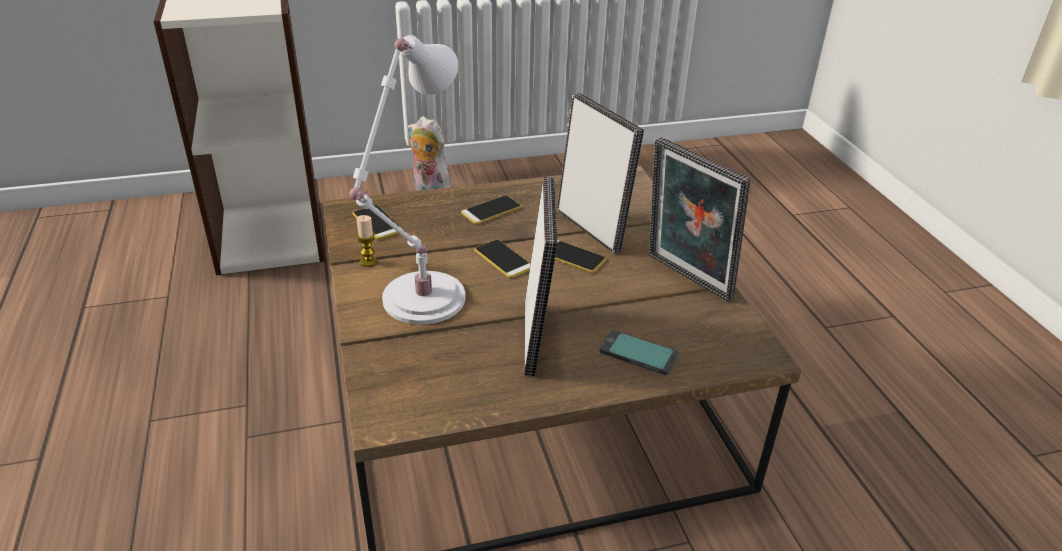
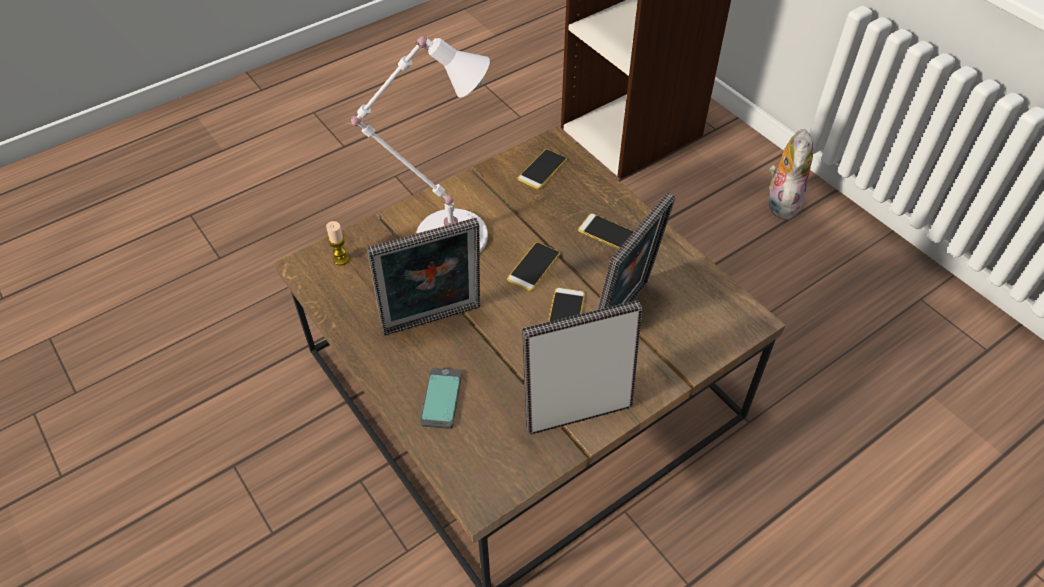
camera: 70 degrees right, 15 degrees up
candle [356,215,377,267] -> candle moved to [326,221,349,265]
picture frame [649,137,751,302] -> picture frame turned 45 degrees clockwise [522,300,642,435]

